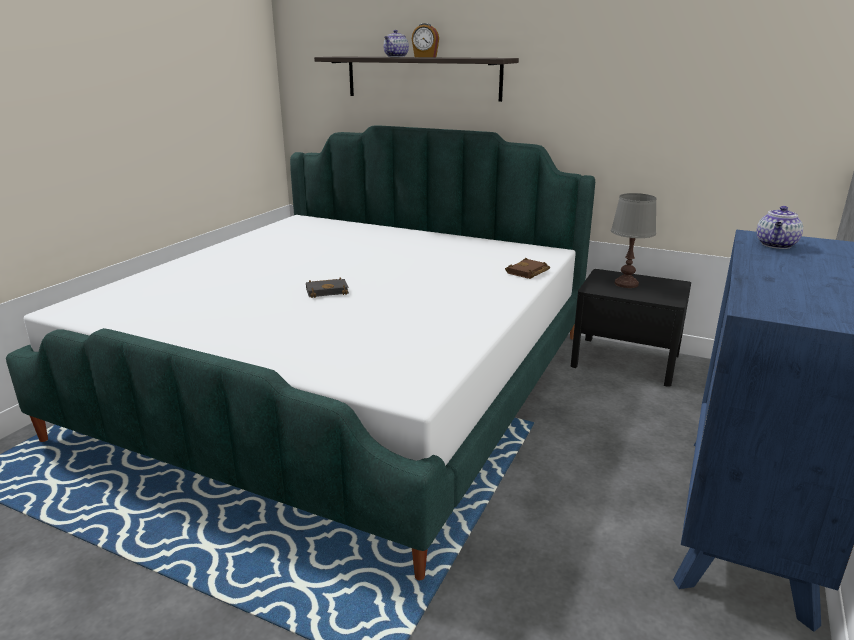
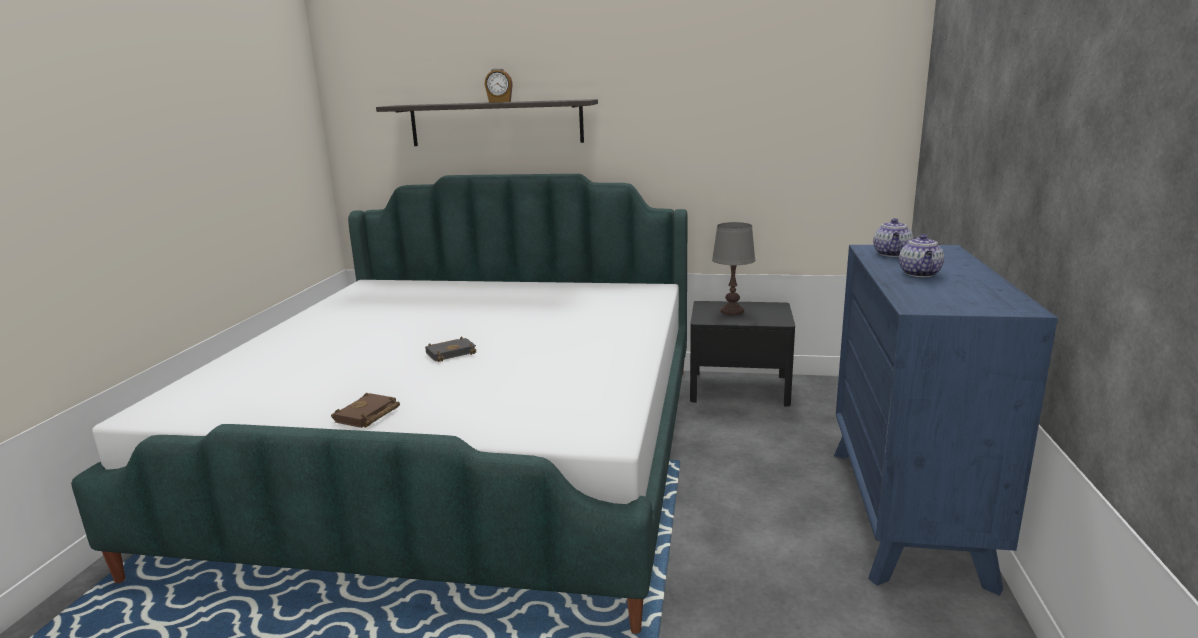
camera: 15 degrees left, 5 degrees down
teapot [384,30,409,57] -> teapot moved to [899,234,944,277]
brown book [505,258,550,279] -> brown book moved to [331,393,400,428]

